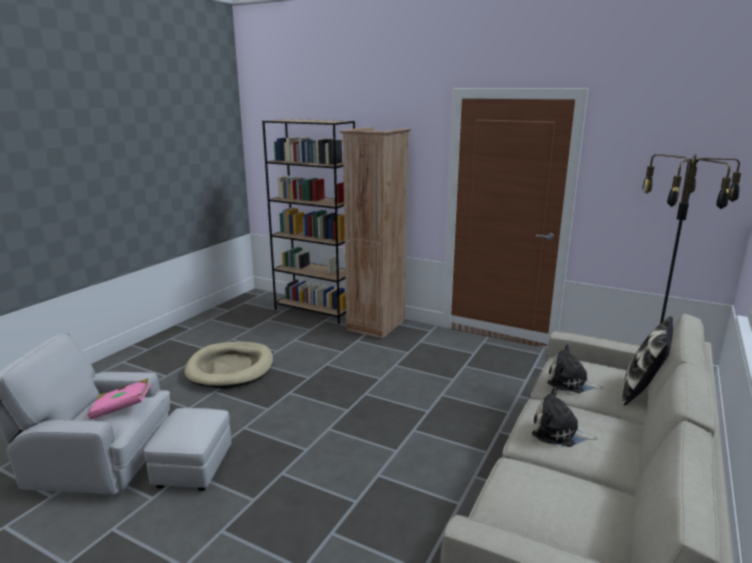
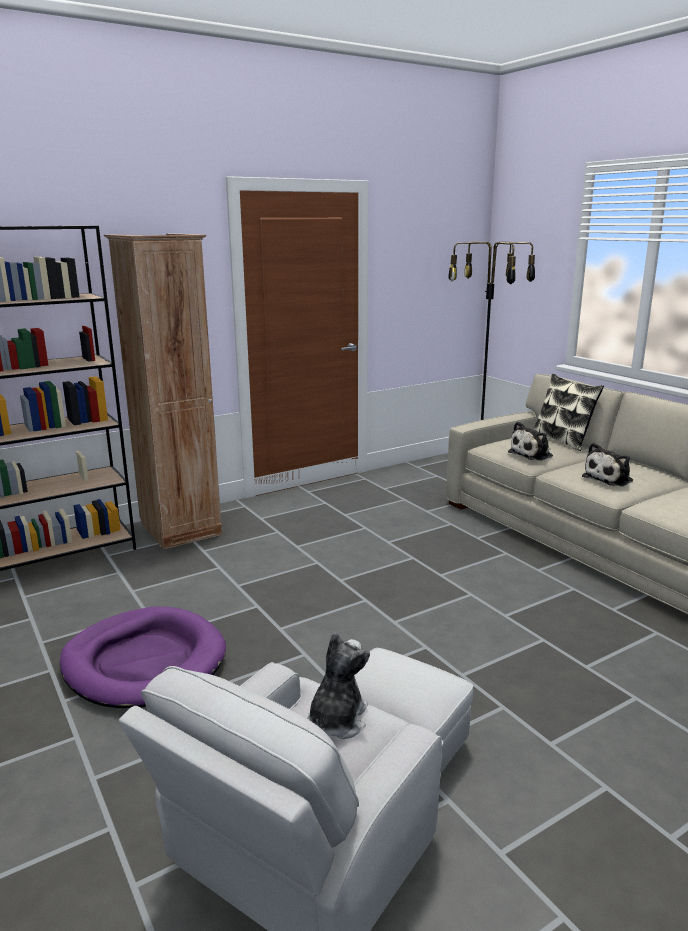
camera: 60 degrees left, 0 degrees up
pink book [88,378,151,419] -> plush toy [307,633,370,739]
beige dog bed [185,342,273,389] -> purple dog bed [59,607,226,708]

